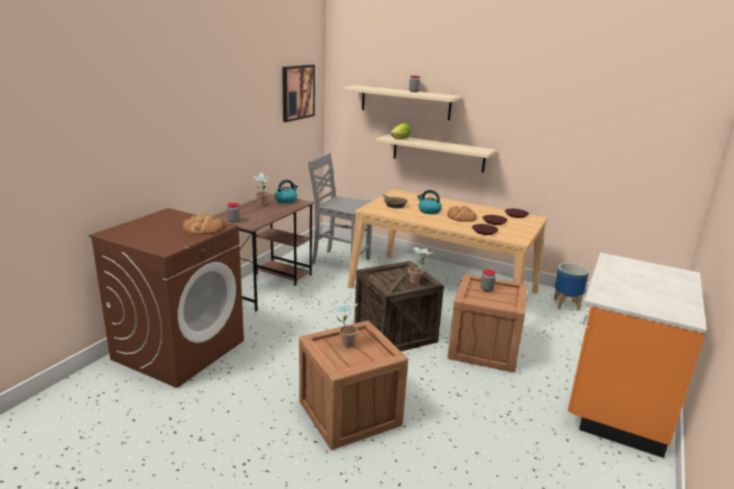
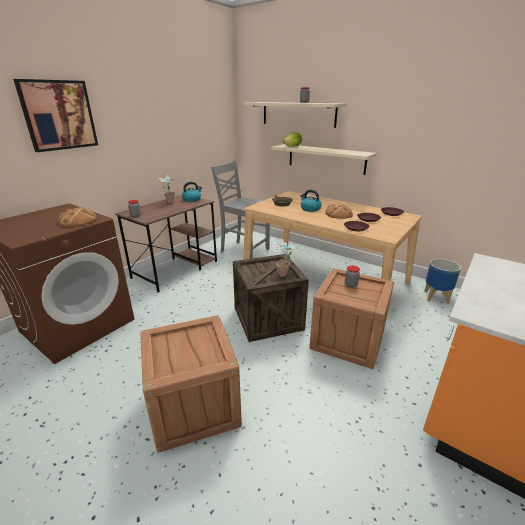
camera: 10 degrees right, 5 degrees up
picture [282,65,315,122] -> picture moved to [13,79,98,152]
potted plant [330,297,359,347] -> none

